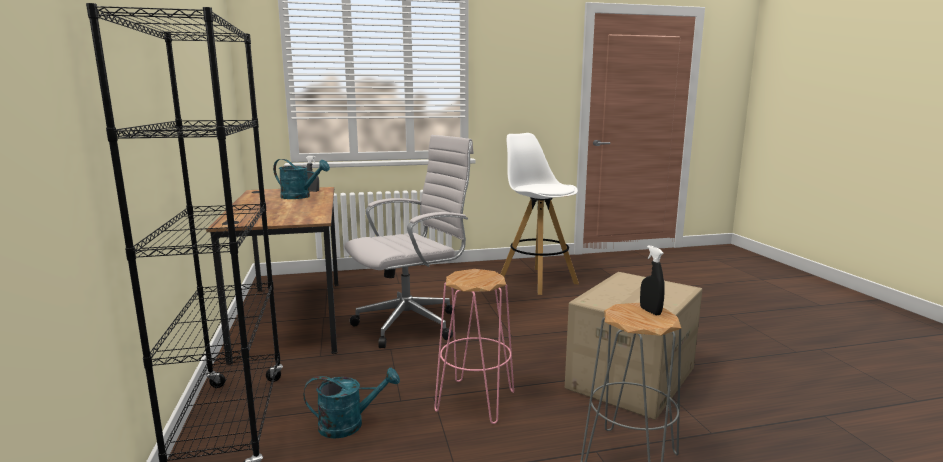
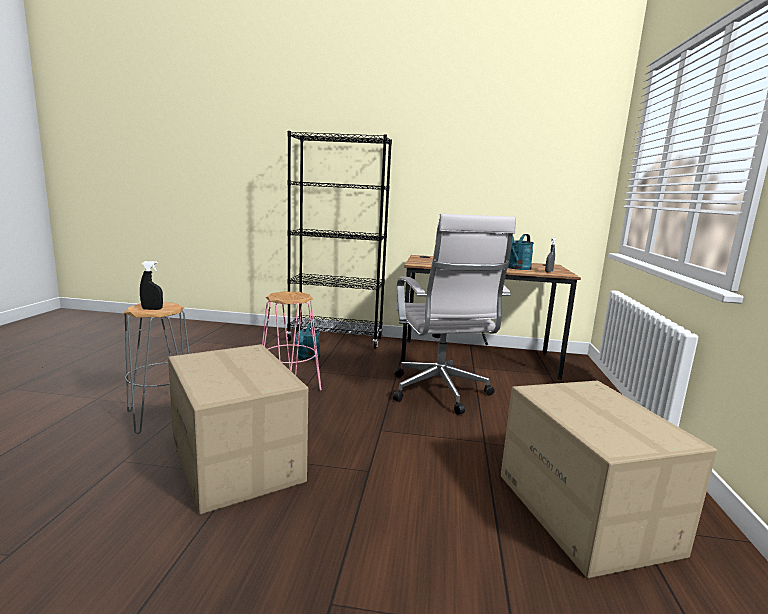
camera: 110 degrees right, 0 degrees up
white stool [501,133,579,295] -> cardboard box [501,381,717,578]

